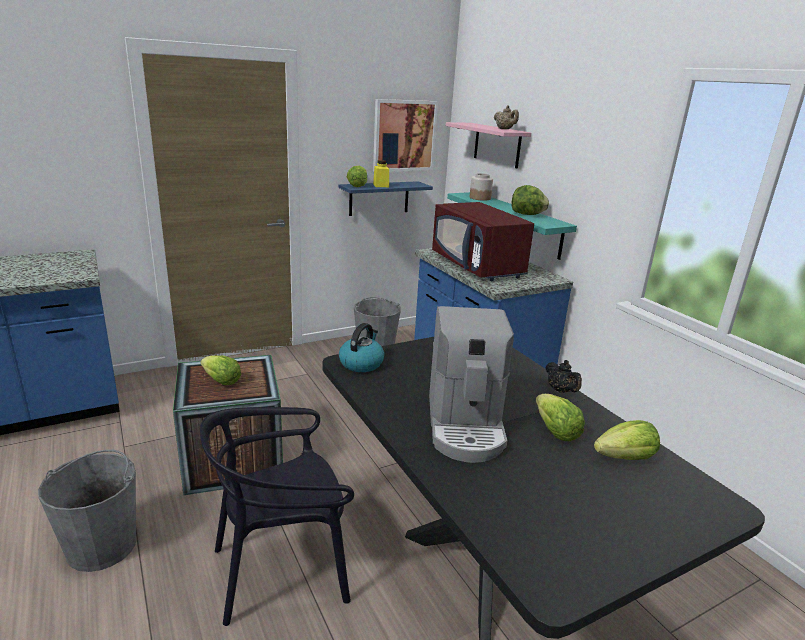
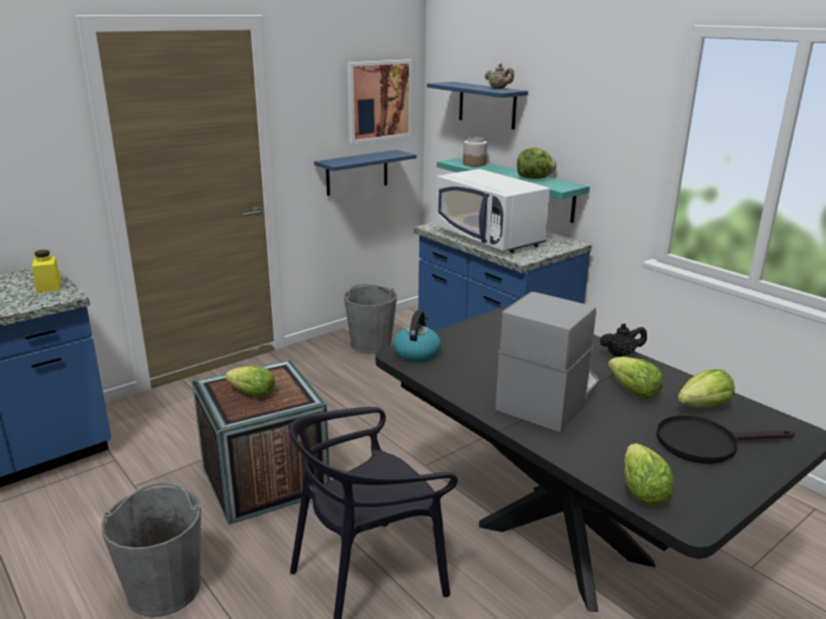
camera: 10 degrees left, 0 degrees up
lettuce [347,166,367,187] -> lettuce moved to [624,443,674,505]
yellow jar [373,160,389,187] -> yellow jar moved to [32,250,61,293]
coffee machine [429,306,514,463] -> coffee machine turned 135 degrees counterclockwise [495,292,599,432]
red microwave [432,202,534,281] -> white microwave [436,169,550,253]
pink shelf [446,122,531,169] -> blue shelf [427,82,528,130]
black teapot [546,360,582,393] -> black teapot turned 60 degrees counterclockwise [600,323,647,357]
none -> black frying pan [656,415,795,464]

